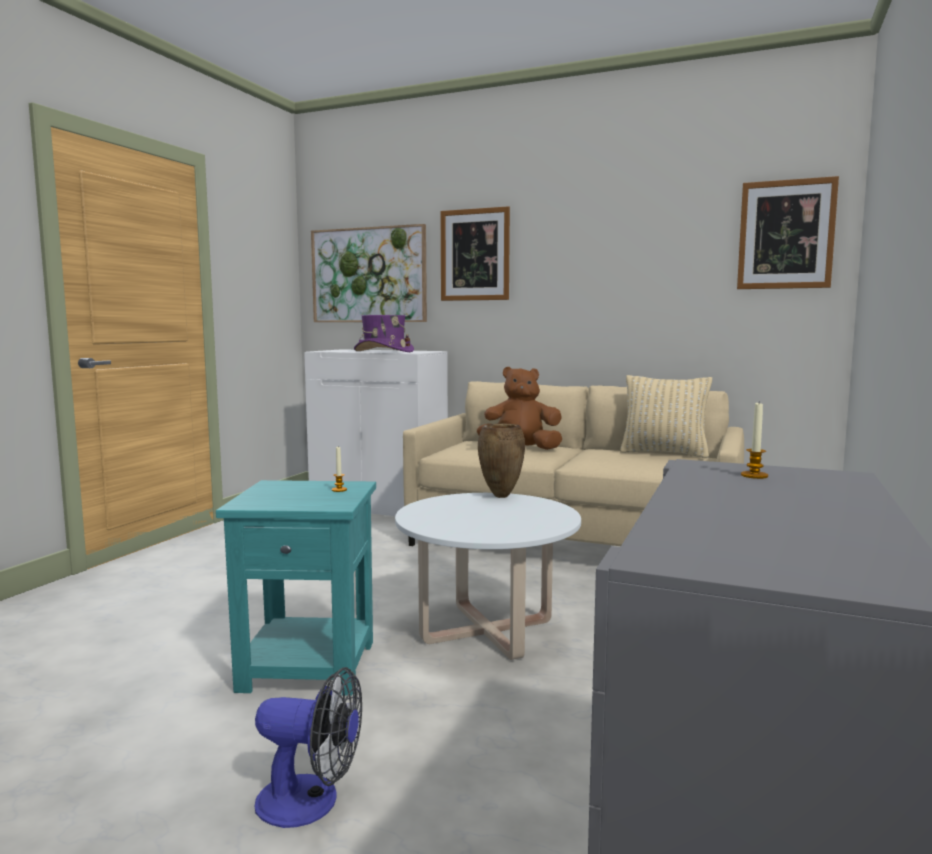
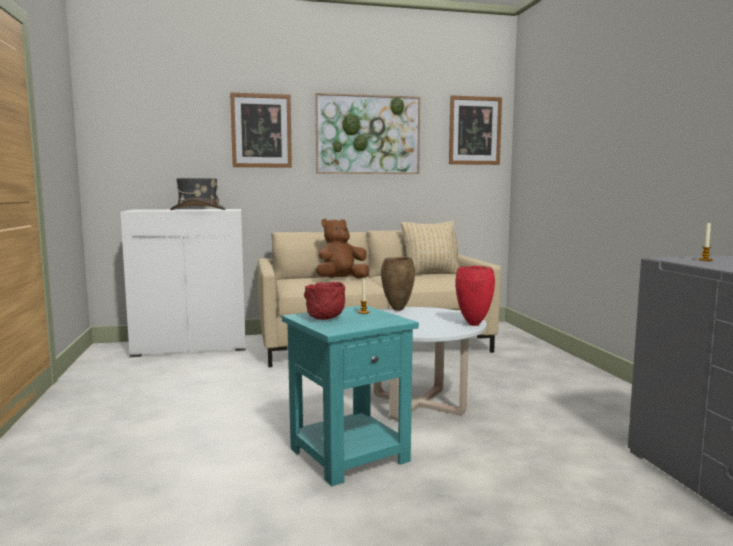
camera: 35 degrees left, 0 degrees up
fan [255,667,362,828] -> none
picture [311,224,427,322] -> picture moved to [315,93,420,174]
purple hat [354,315,414,352] -> grey hat [170,178,226,210]
none -> red bowl [304,282,345,320]
none -> red vase [455,266,495,326]

